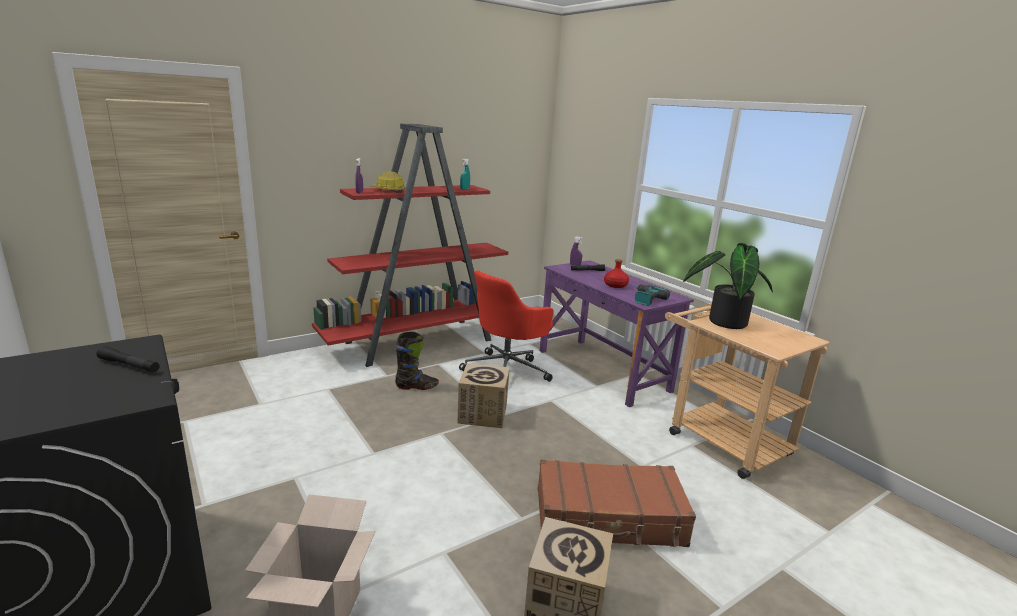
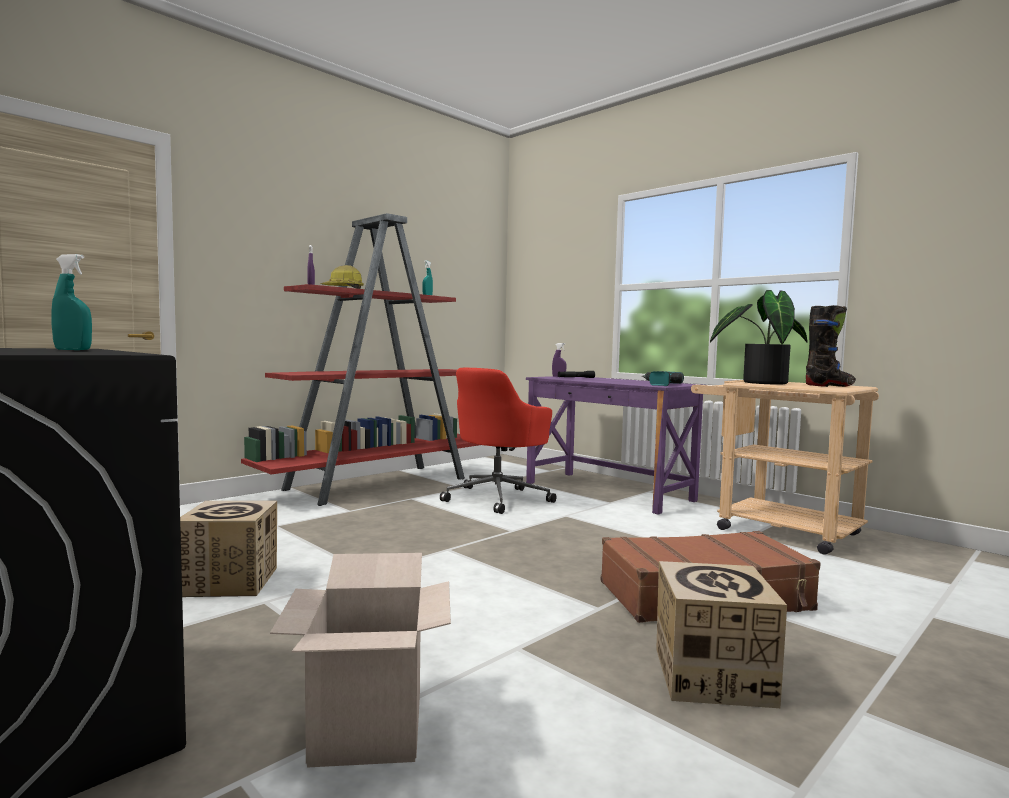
camera: 10 degrees left, 15 degrees down
black flashlight [97,346,159,372] -> turquoise spray bottle [51,254,92,350]
black boot [395,331,439,390] -> black boot moved to [806,305,856,387]
cardboard box [457,363,510,428] -> cardboard box moved to [180,501,277,597]
red bottle [604,259,629,288] -> none

